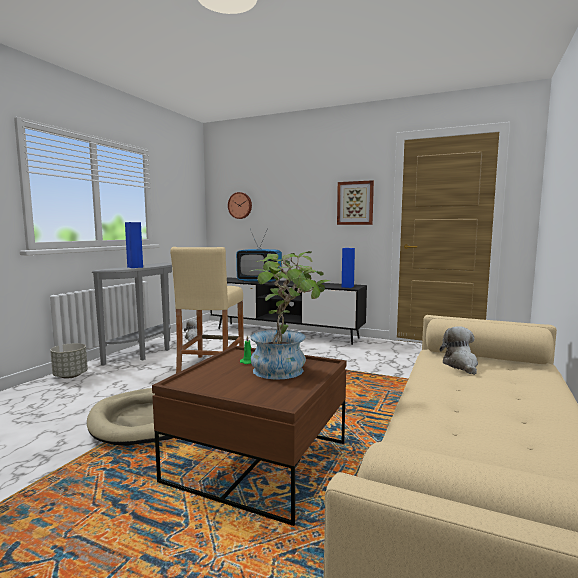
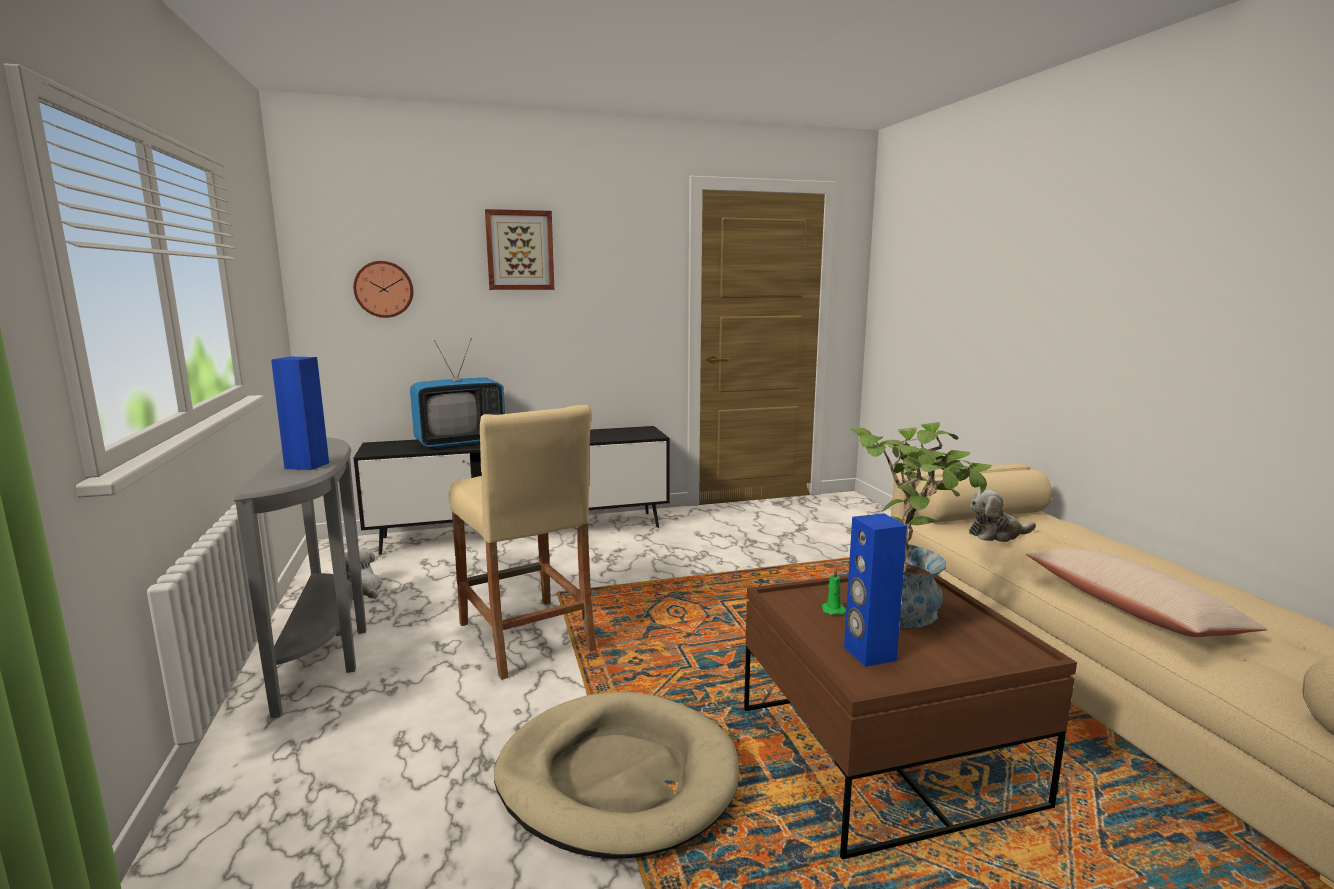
camera: 40 degrees left, 5 degrees up
grey planter [50,343,88,379] -> none
picture [337,180,374,225] -> picture moved to [485,209,554,290]
blue speaker [342,248,355,288] -> blue speaker moved to [844,513,907,667]
plush toy [440,327,478,375] -> plush toy turned 60 degrees counterclockwise [969,490,1036,542]
none -> beige pillow [1026,549,1267,637]

